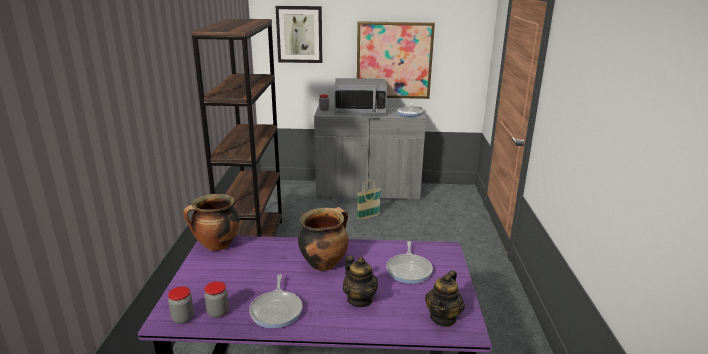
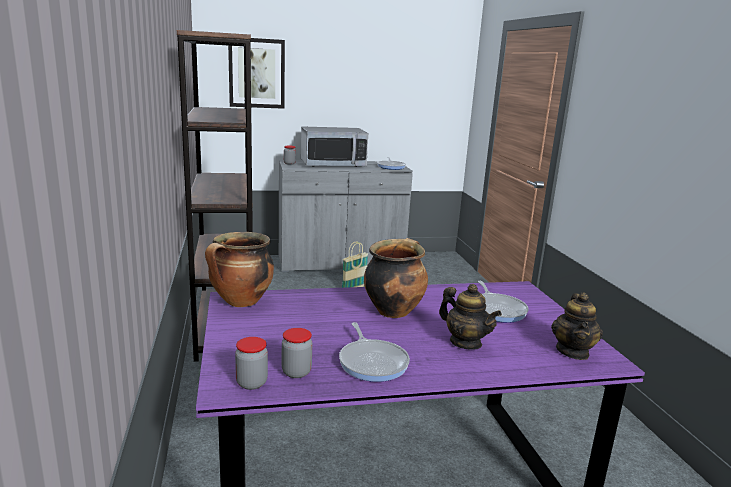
camera: 15 degrees left, 5 degrees down
picture [357,21,435,99] -> none

